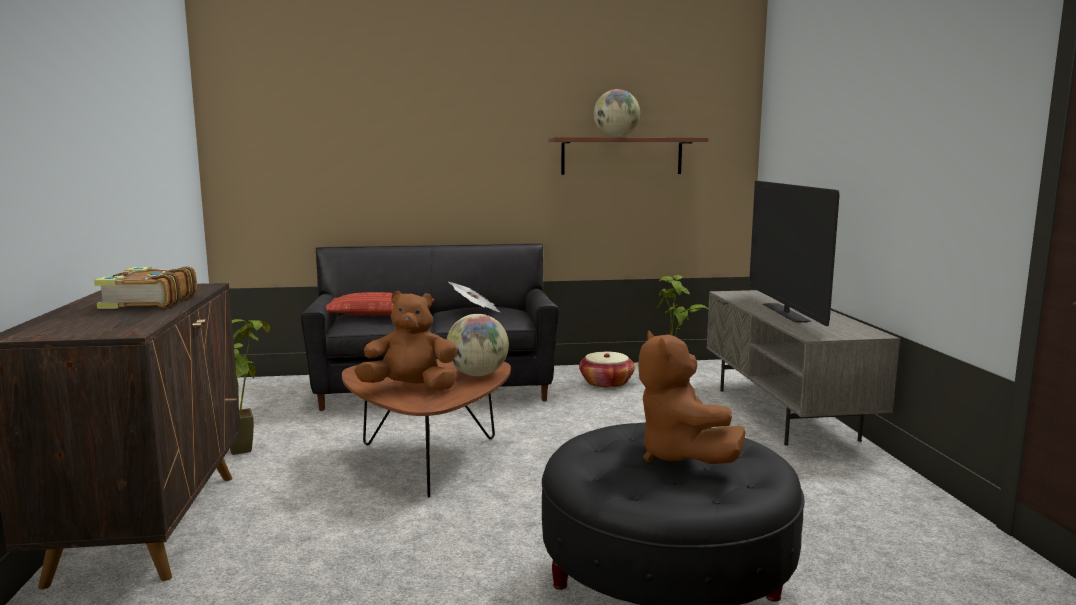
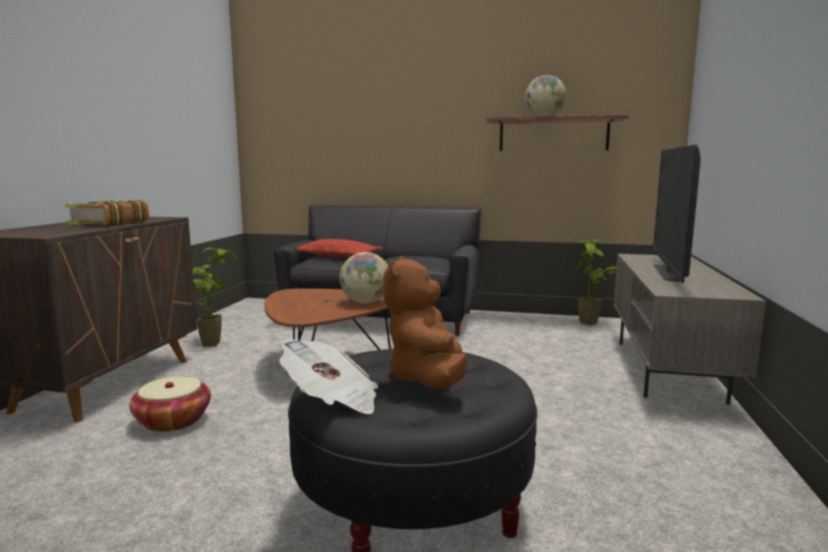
camera: 20 degrees right, 0 degrees up
brown plush toy [354,291,457,391] -> none
newspaper [448,282,500,312] -> newspaper moved to [279,339,378,414]
basket [579,352,635,388] -> basket moved to [129,376,211,432]

